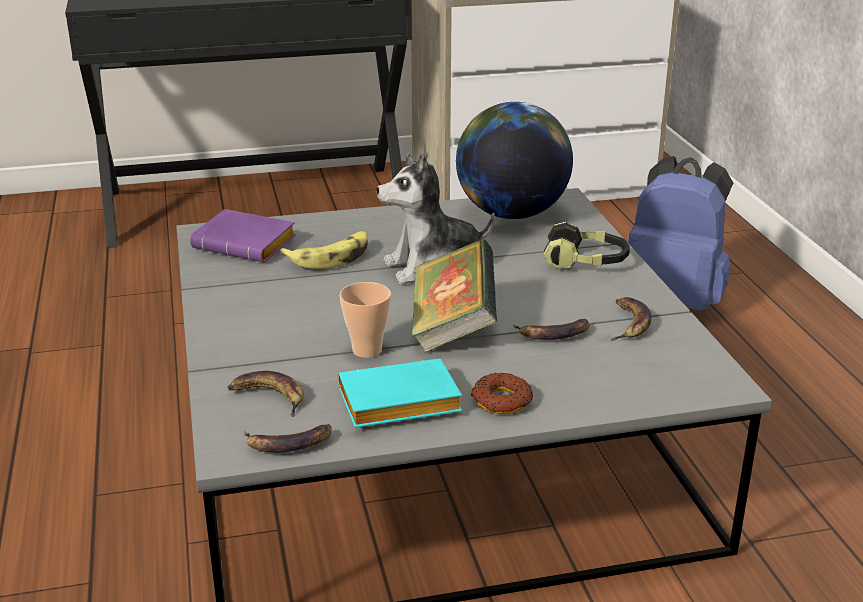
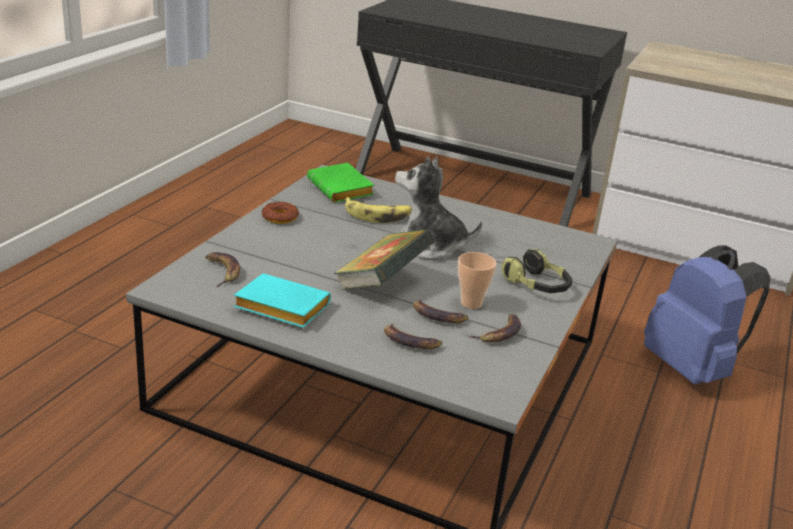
camera: 35 degrees right, 0 degrees up
purple book [190,209,296,262] -> green book [307,163,374,203]
banana [244,424,331,452] -> banana moved to [384,323,442,349]
cup [340,282,391,358] -> cup moved to [458,252,497,309]
globe [456,102,573,219] -> none
donut [470,373,533,414] -> donut moved to [262,202,299,224]

